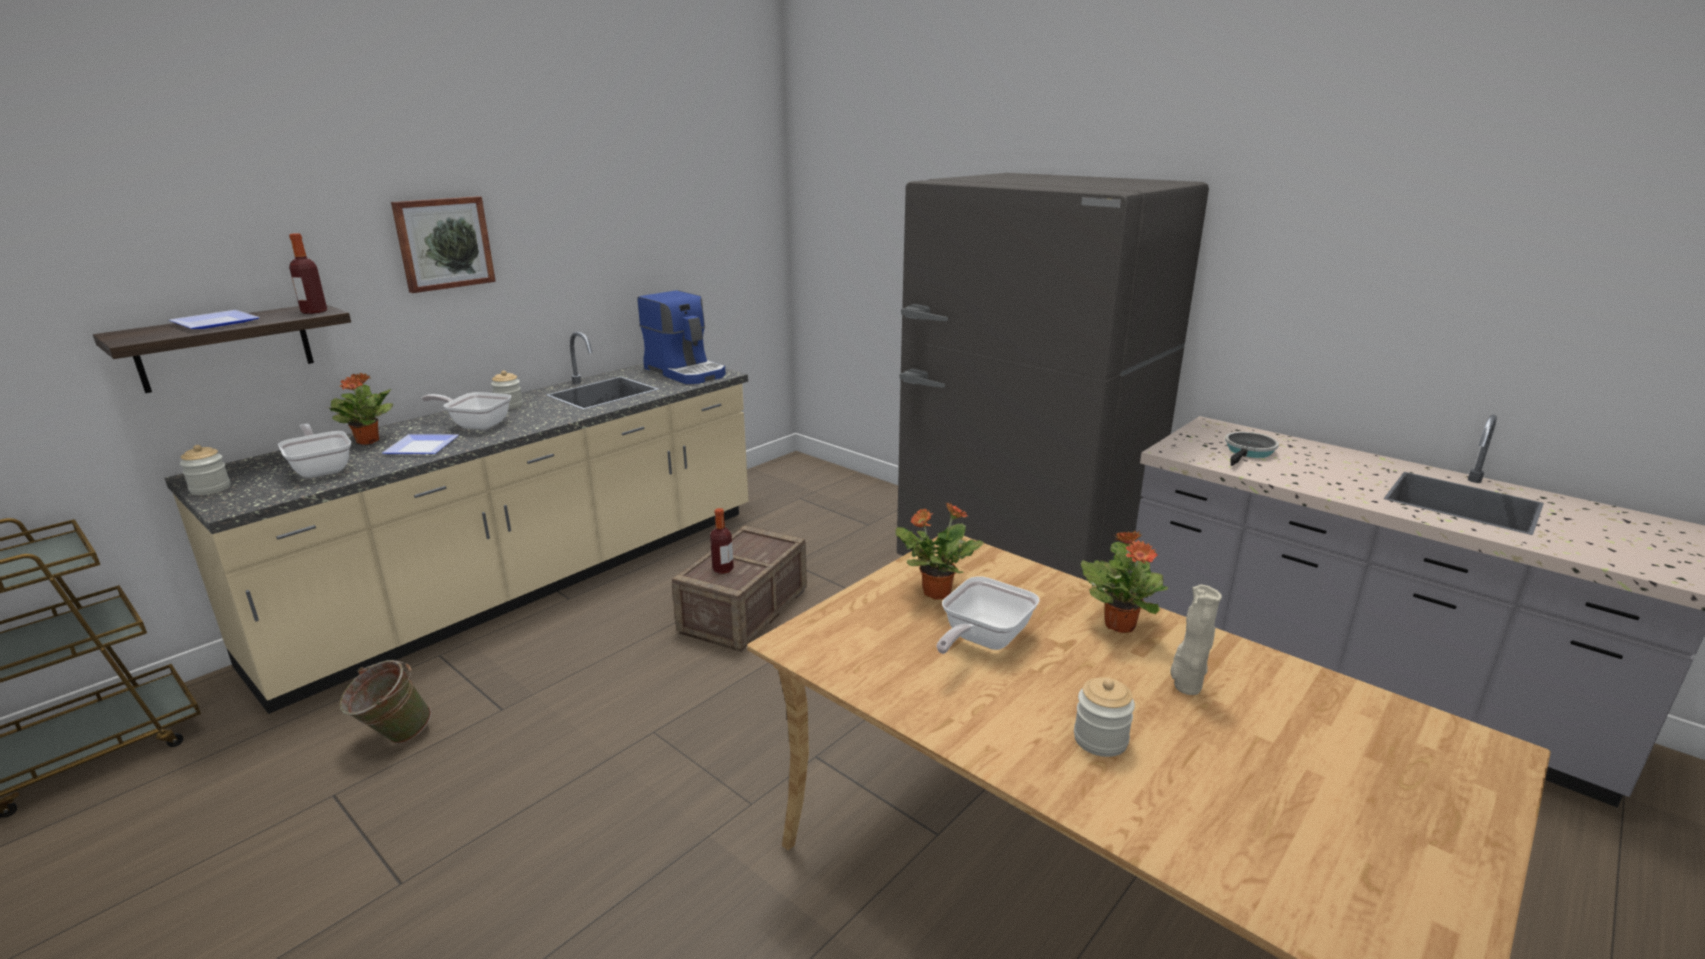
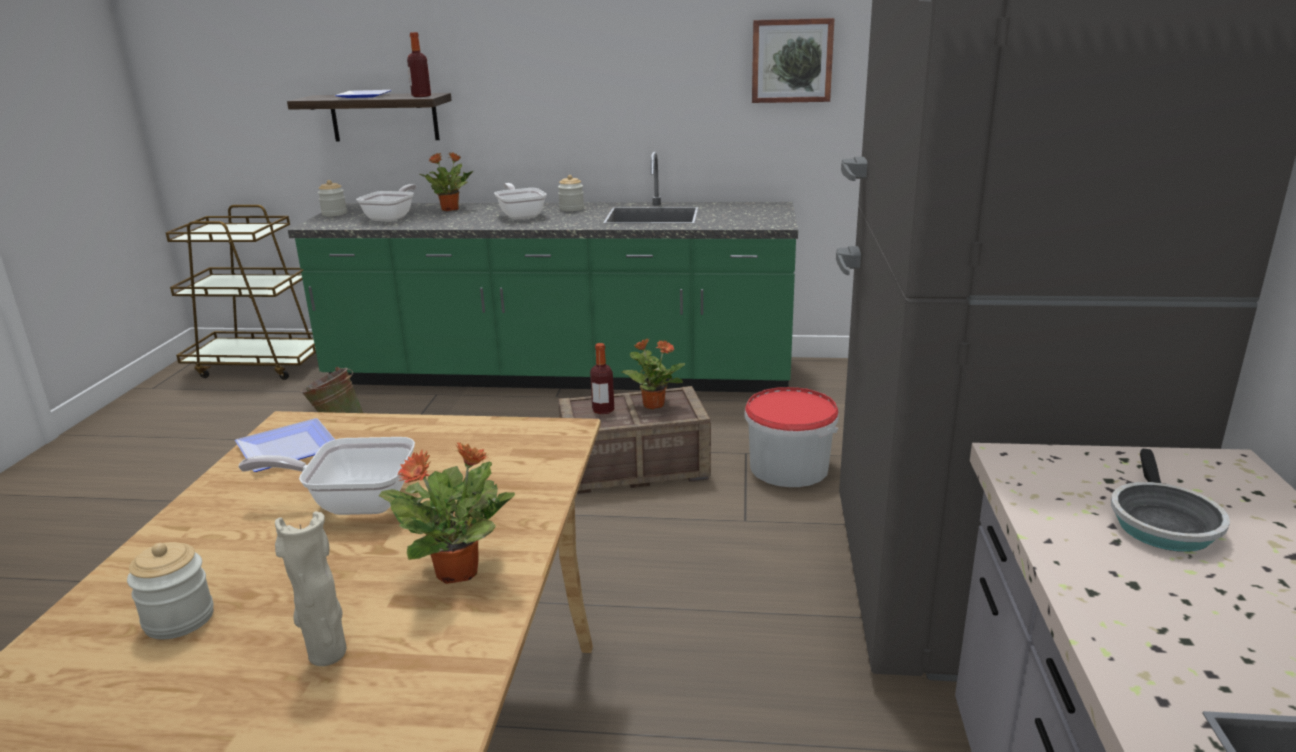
camera: 55 degrees right, 0 degrees up
beige counter [164,332,749,714] -> green counter [288,152,798,392]
plate [382,434,459,454] -> plate moved to [235,418,335,472]
picture [391,196,496,293] -> picture moved to [752,18,835,103]
coffee machine [637,290,726,384] -> none
potted plant [896,502,984,600] -> potted plant moved to [621,339,685,409]
frying pan [1225,432,1279,466] -> frying pan turned 105 degrees clockwise [1111,448,1230,552]
none -> bucket [744,387,838,487]

